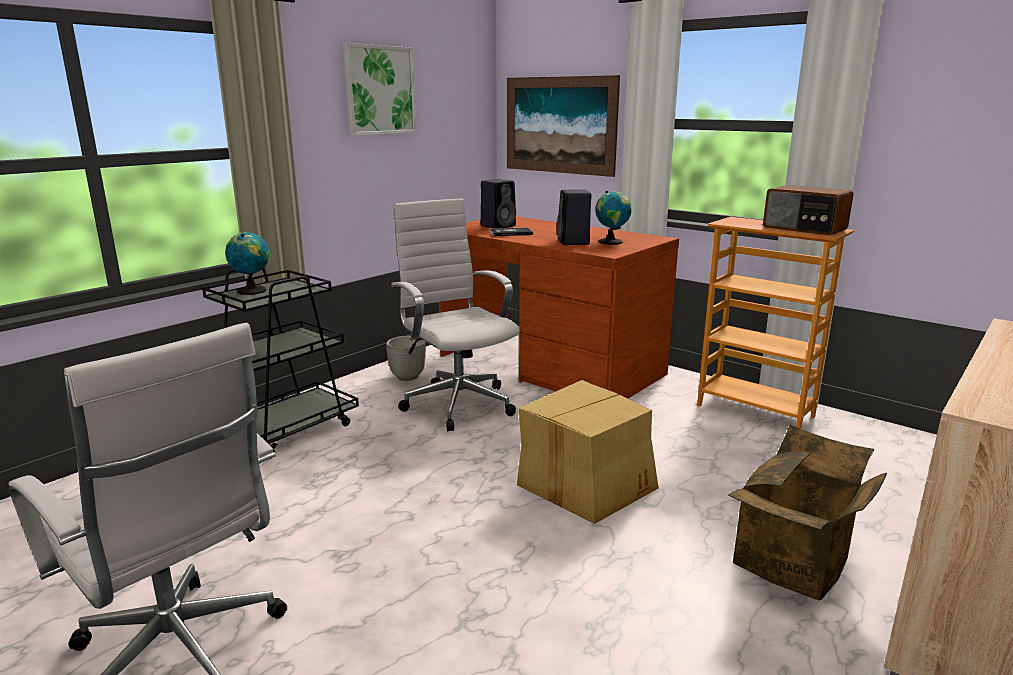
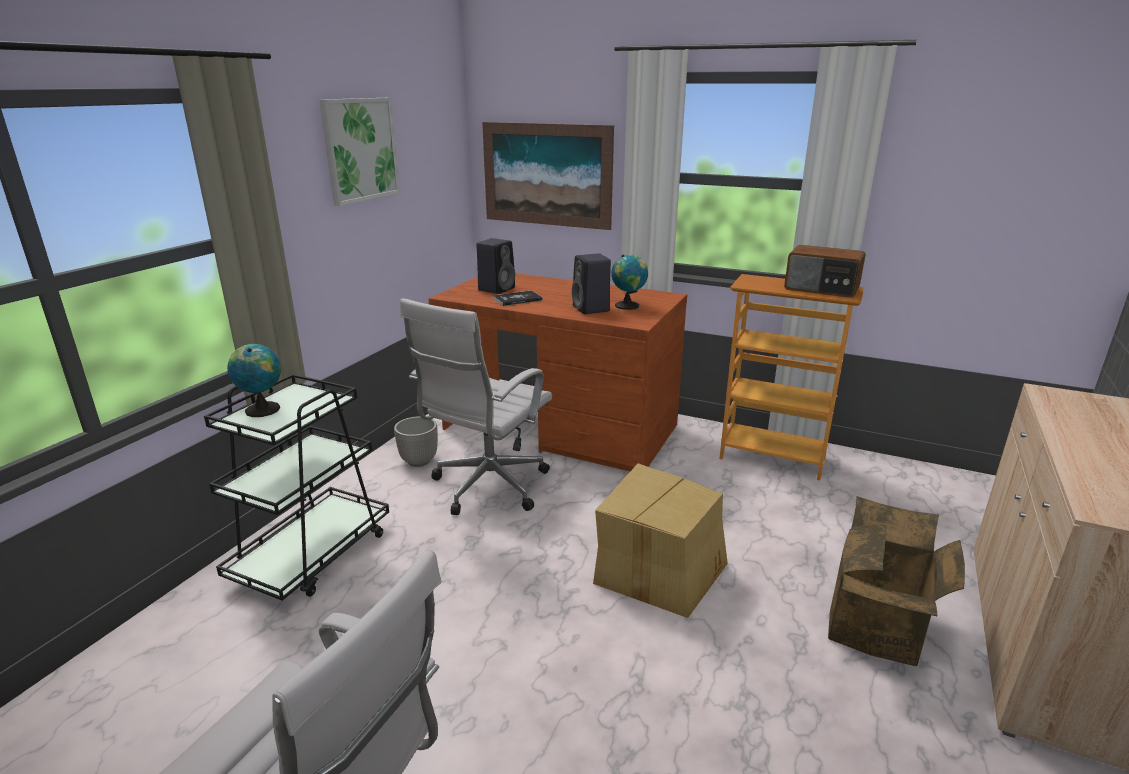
camera: 15 degrees left, 5 degrees up
white office chair [391,198,520,431] -> white office chair turned 105 degrees counterclockwise [400,298,552,515]

